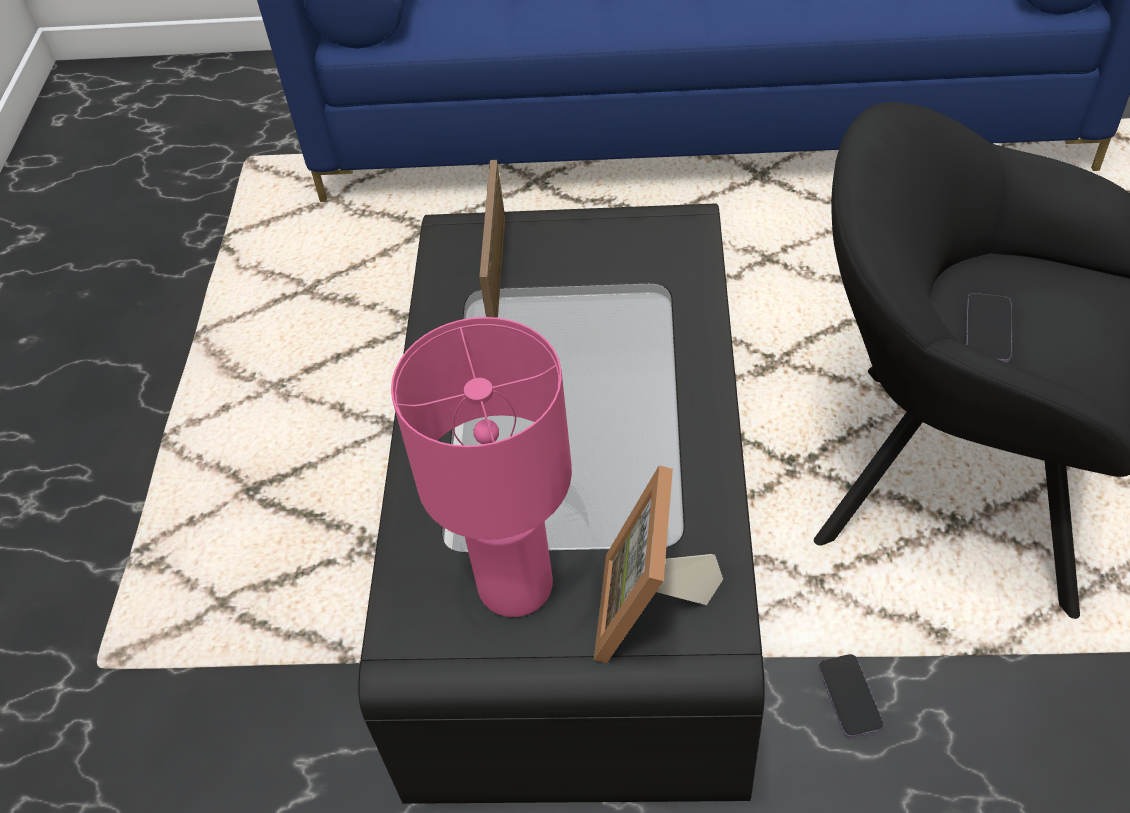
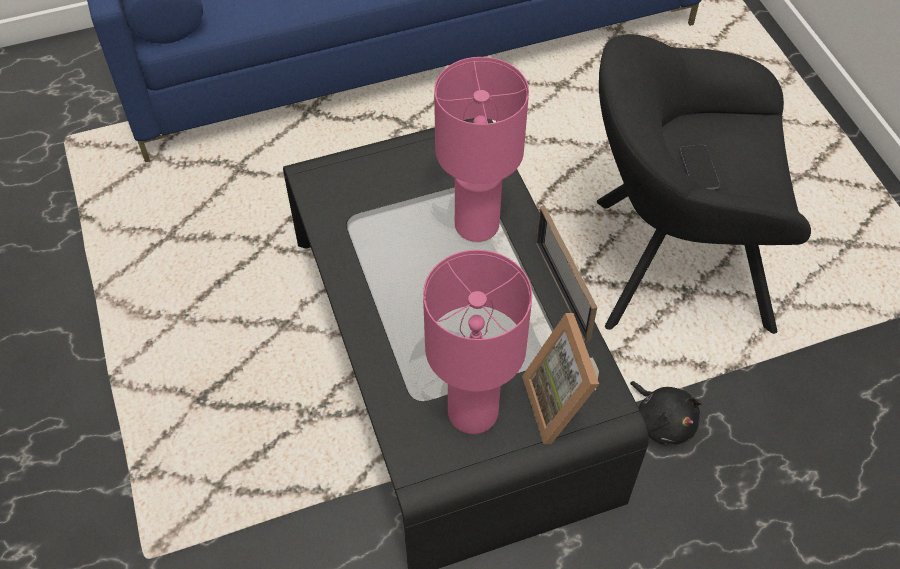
camera: 25 degrees left, 5 degrees up
picture frame [479,160,505,318] -> picture frame moved to [536,206,597,343]
phone [818,654,884,738] -> black plush toy [630,381,702,446]
none -> pink table lamp [434,57,529,242]

